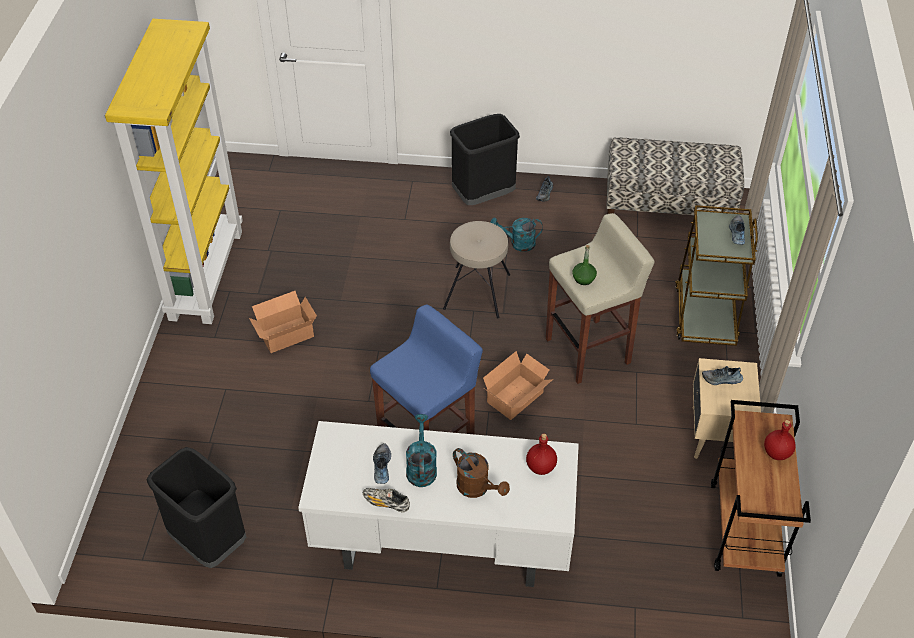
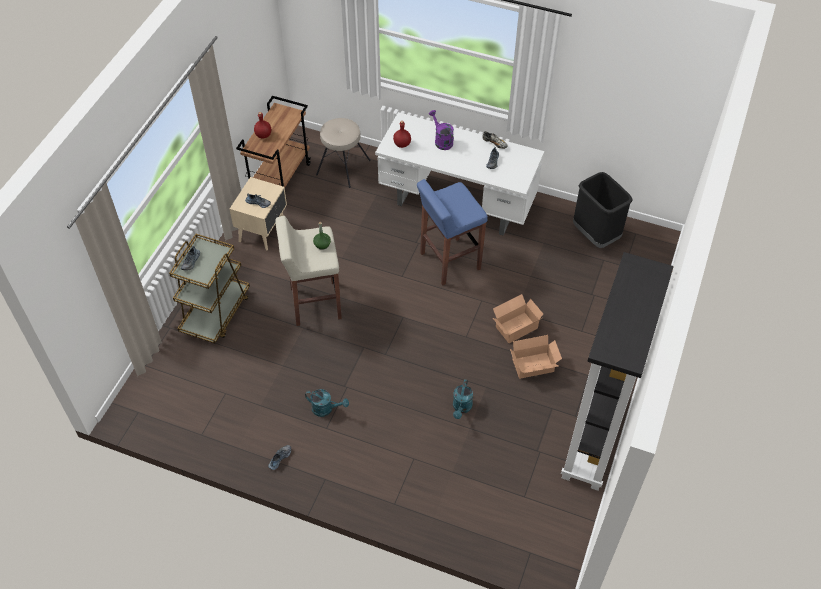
camera: 165 degrees left, 5 degrees up
yellow bookcase [105,19,243,324] -> black bookcase [561,252,674,491]
turquoise watering can [406,414,437,487] -> turquoise watering can moved to [453,379,473,419]
beige stool [443,221,510,318] -> beige stool moved to [316,118,371,188]
black trash can [450,114,520,205] -> none
brown watering can [453,448,510,498] -> purple watering can [429,110,454,150]
cardboard box [483,351,553,420] -> cardboard box moved to [493,294,543,343]
bench [607,137,744,215] -> none

